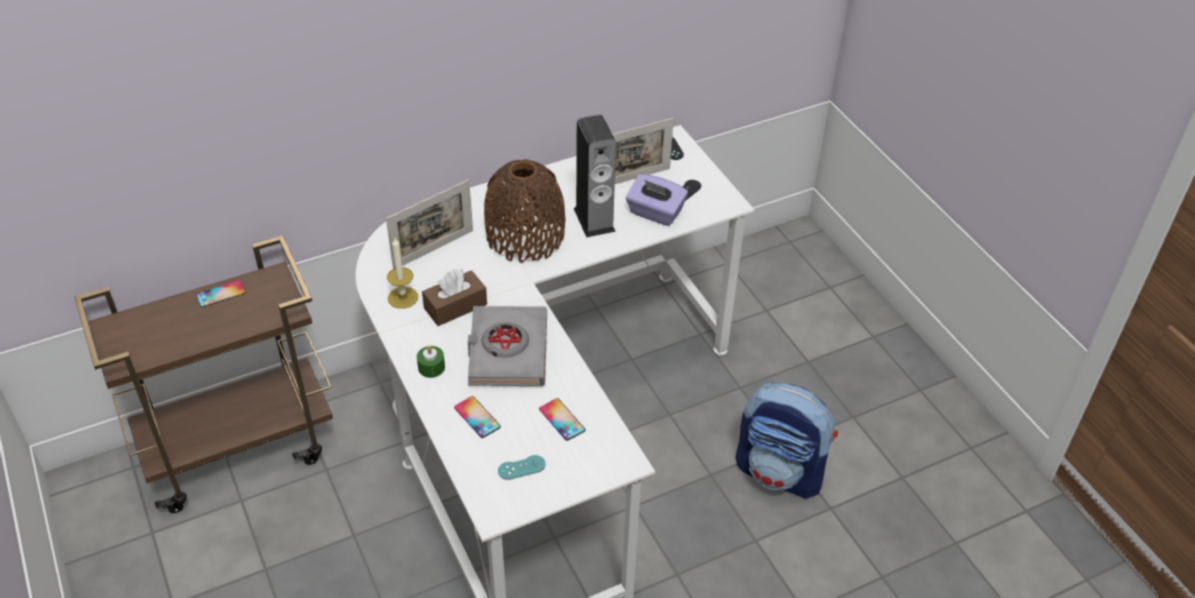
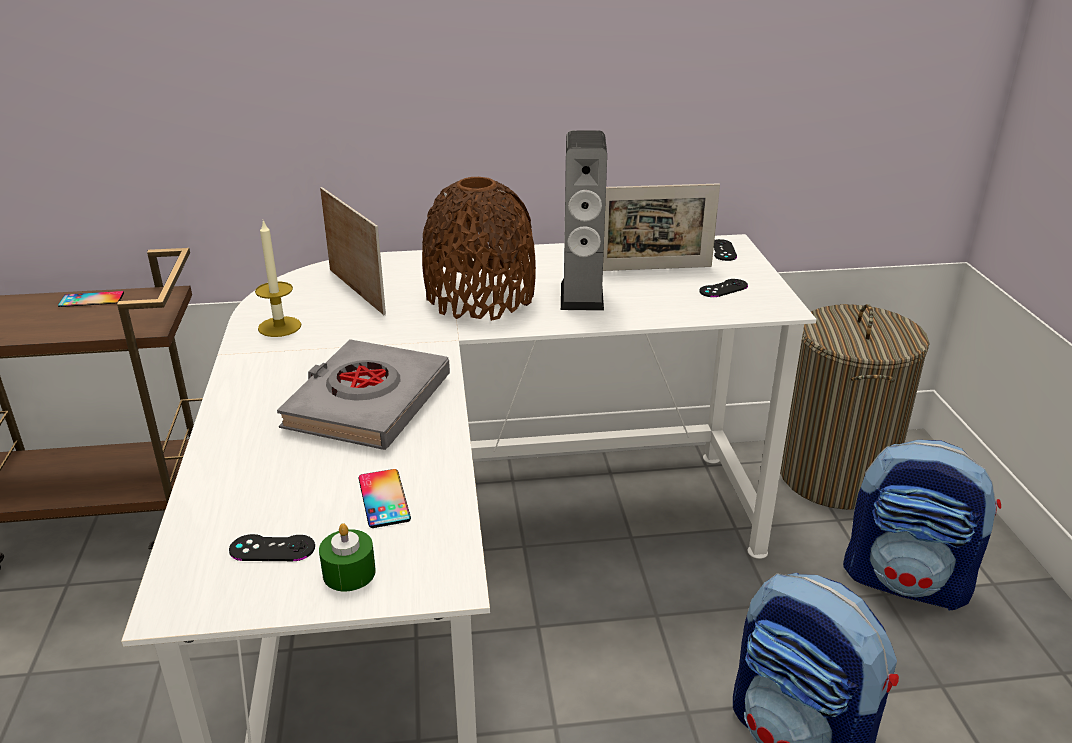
camera: 20 degrees right, 15 degrees down
picture frame [386,180,473,269] -> picture frame turned 105 degrees counterclockwise [320,187,386,315]
green candle [417,346,445,378] -> green candle moved to [319,523,376,591]
brown tissue box [422,269,487,326] -> none
phone [454,396,501,438] -> none
turquoise game controller [498,455,545,480] -> black game controller [229,534,315,561]
purple tissue box [626,174,688,226] -> none
none -> laundry basket [780,304,930,510]
none -> backpack [843,440,1001,610]

